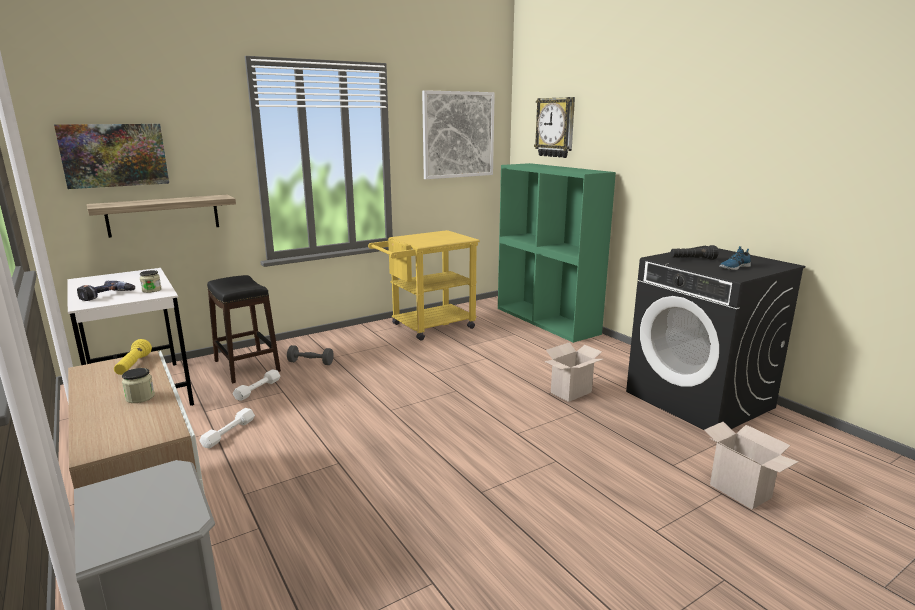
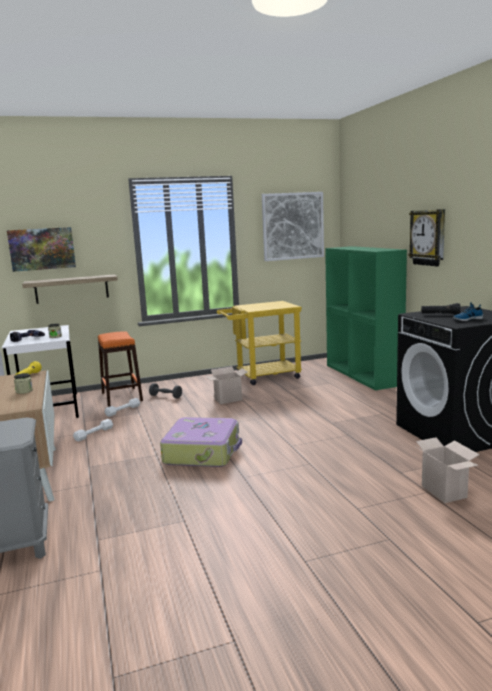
camera: 15 degrees right, 5 degrees down
black stool [207,275,281,383] -> orange stool [98,331,143,407]
wall clock [534,97,575,158] -> wall clock moved to [408,209,445,267]
cardboard box [544,342,603,402] -> cardboard box moved to [205,366,248,404]
none -> suitcase [160,417,242,467]

